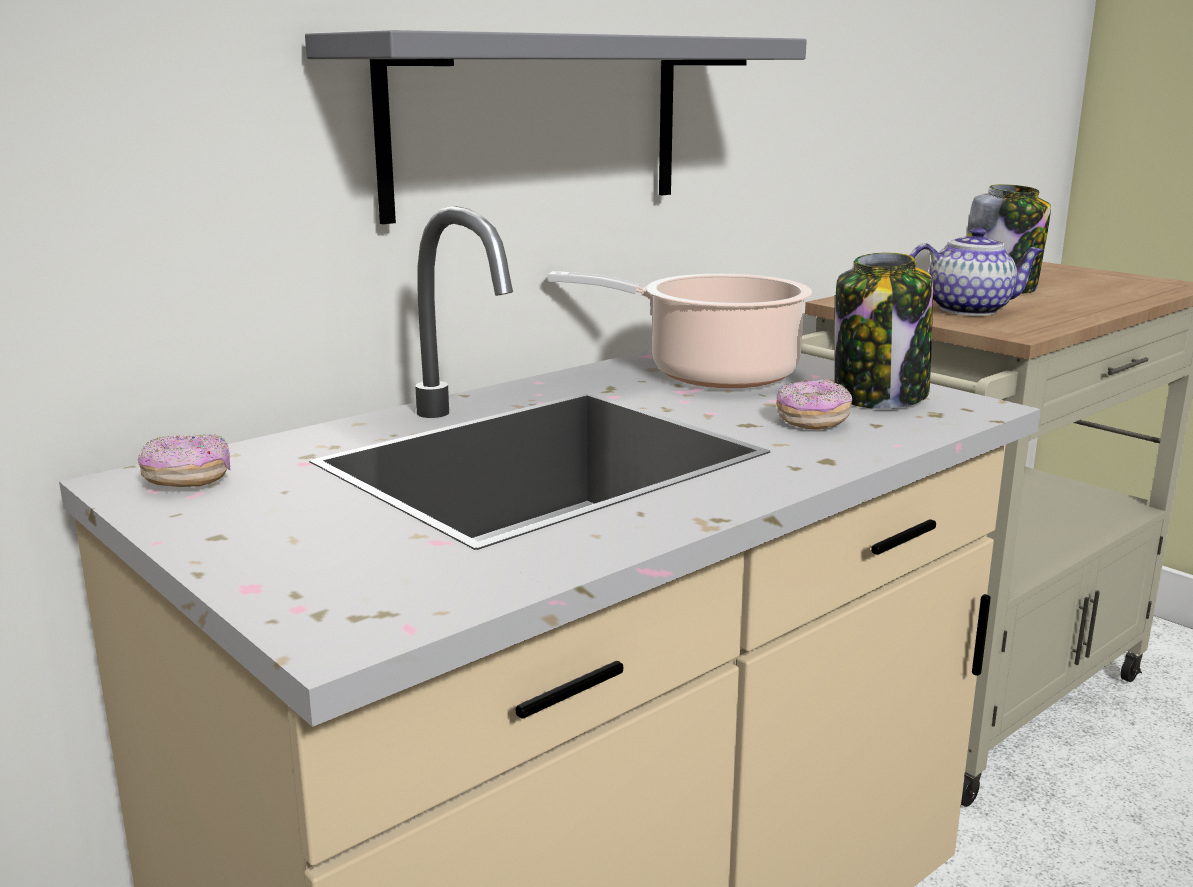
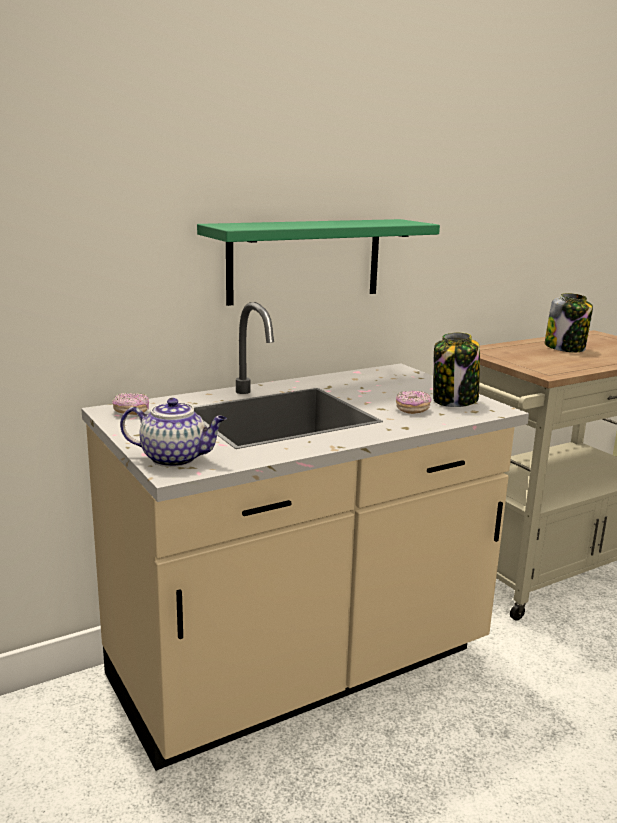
camera: 10 degrees right, 0 degrees up
grey shelf [305,30,807,224] -> green shelf [197,219,440,306]
cooking pot [547,271,812,388] -> none
teapot [910,227,1044,316] -> teapot moved to [120,398,227,467]

